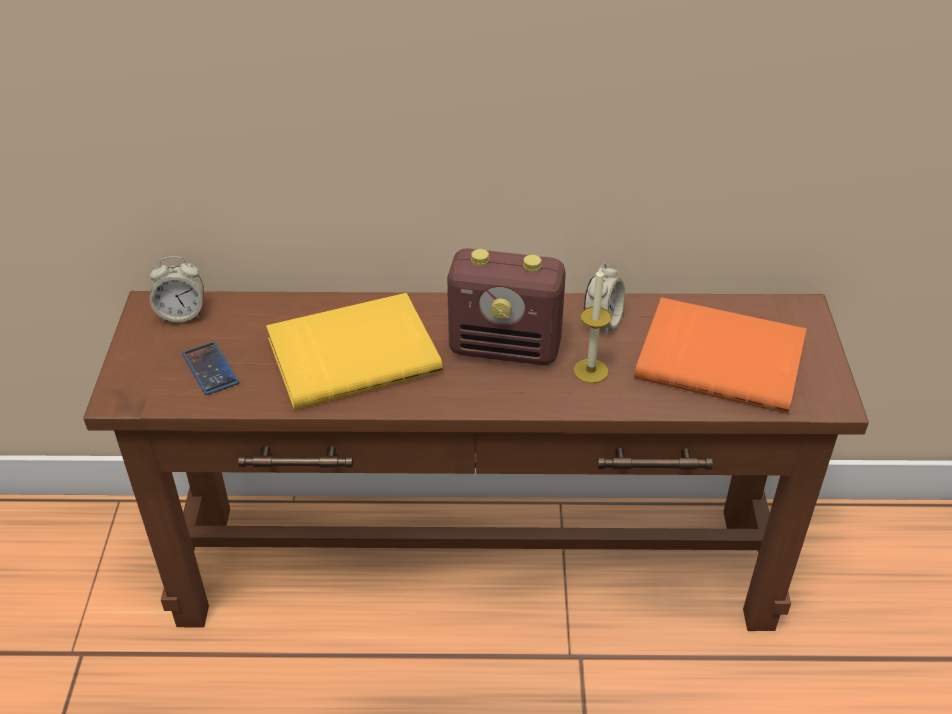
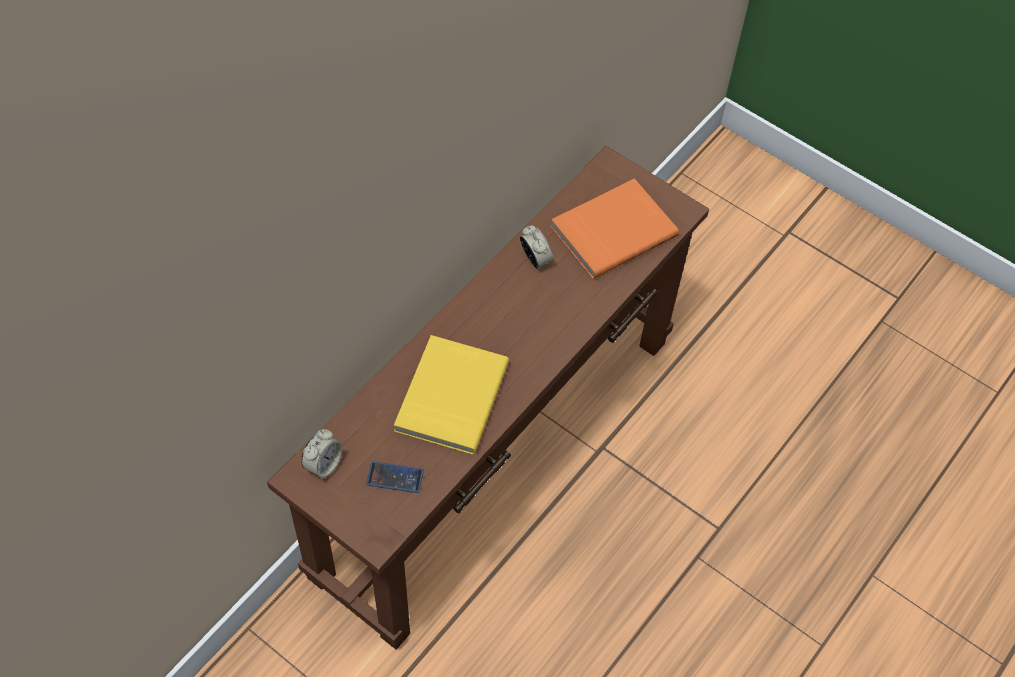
camera: 55 degrees left, 15 degrees up
radio [447,248,566,365] -> none
candle [573,267,612,383] -> none

